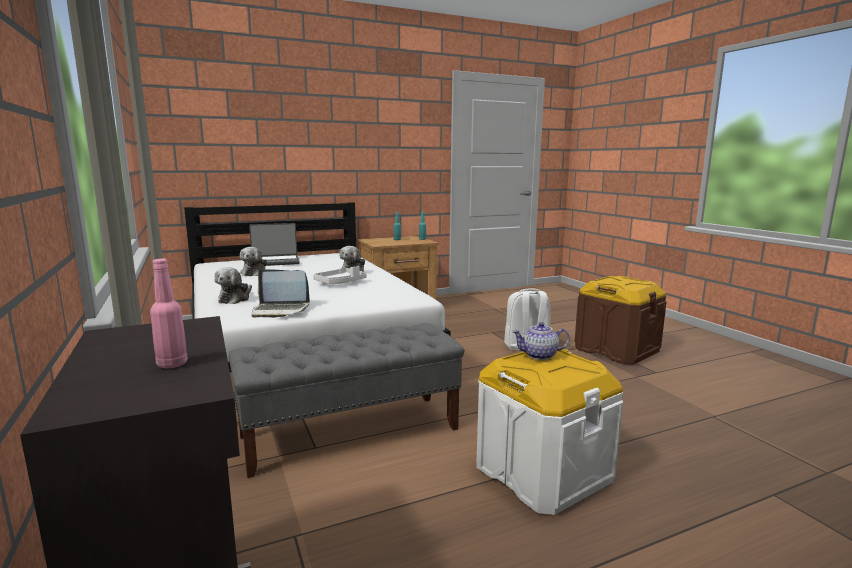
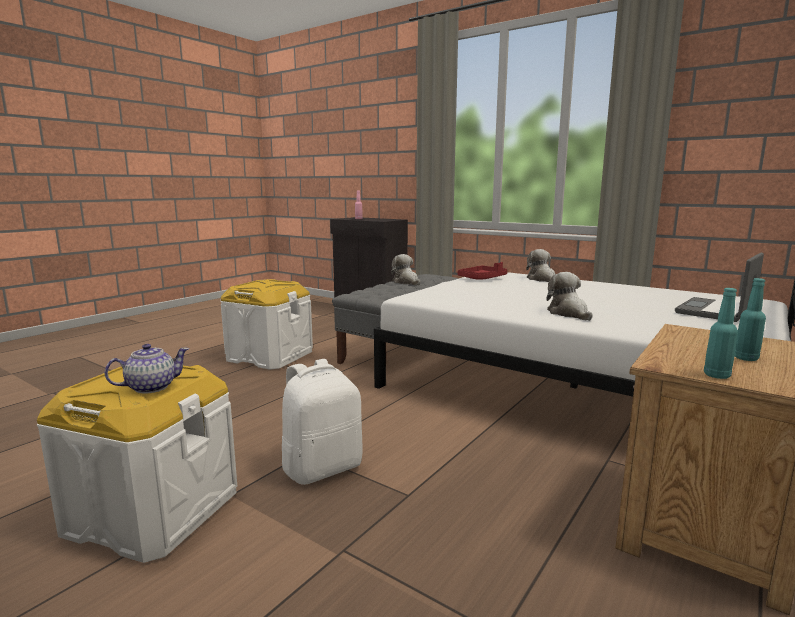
camera: 150 degrees right, 0 degrees up
plush toy [240,247,267,276] -> plush toy moved to [391,254,420,285]
laptop [251,269,310,318] -> red tray [457,262,507,280]
white tray [313,266,367,284] -> none
teapot [512,322,570,360] -> teapot moved to [104,344,189,394]
brown storage box [575,276,666,365] -> white storage box [37,365,237,563]

